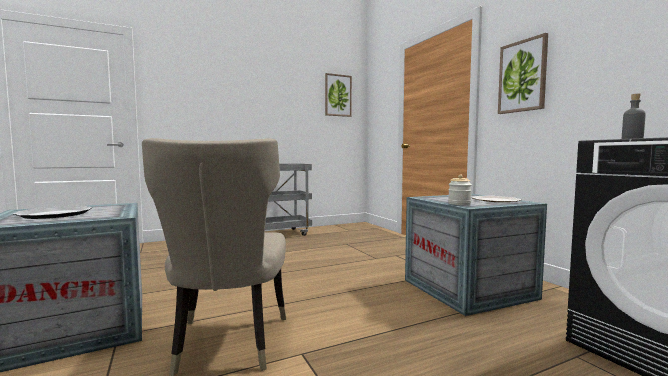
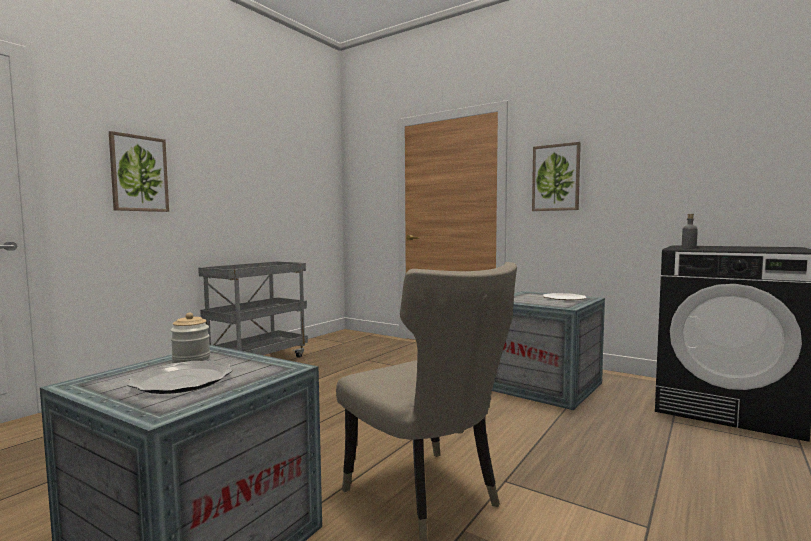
camera: 30 degrees left, 0 degrees up
picture [325,73,352,117] -> picture moved to [109,131,169,212]
jar [448,174,472,205] -> jar moved to [170,313,210,363]

